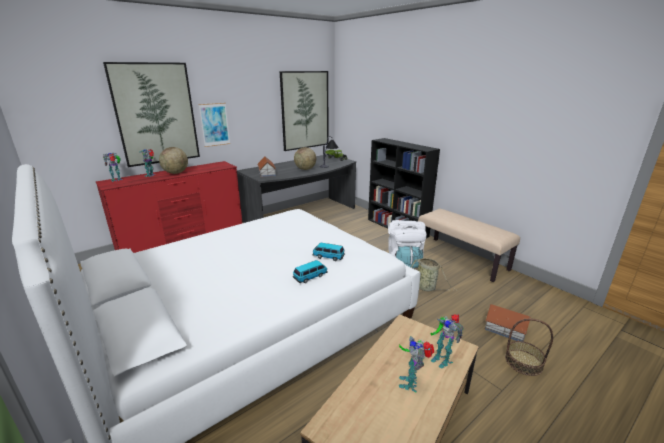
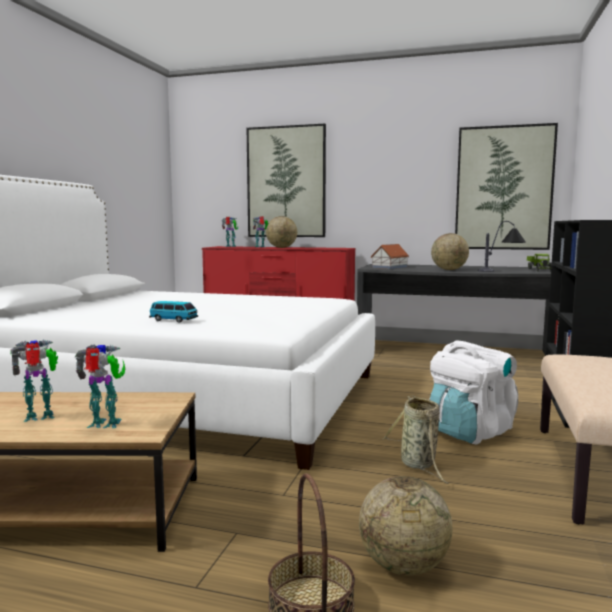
camera: 55 degrees right, 15 degrees down
picture [199,103,230,147] -> none
toy car [312,243,345,261] -> none
toy robot [430,314,464,368] -> toy robot turned 75 degrees clockwise [74,344,126,428]
toy house [485,304,531,342] -> globe [359,476,452,576]

